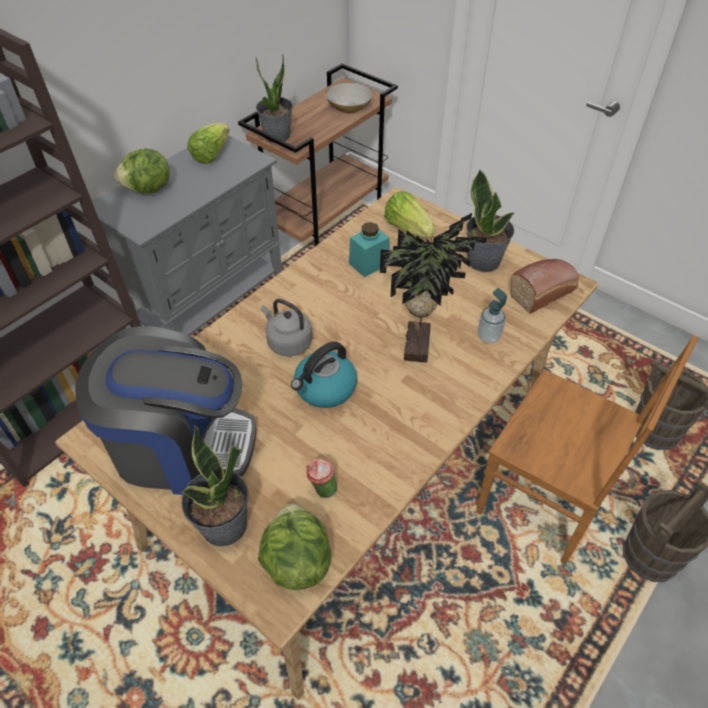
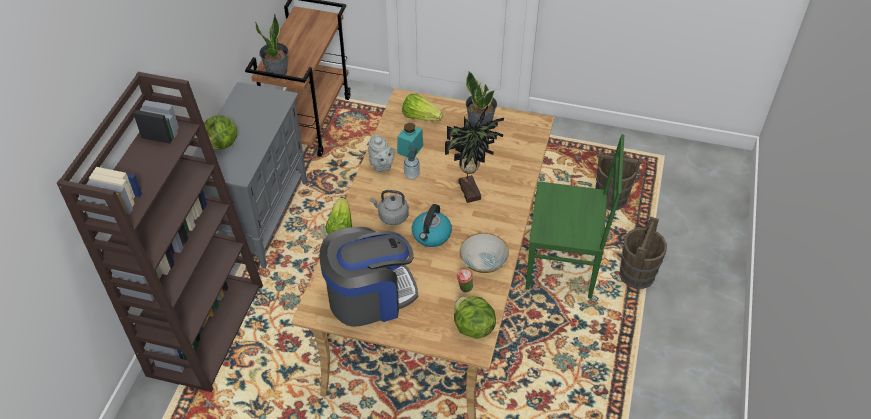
camera: 25 degrees left, 0 degrees up
potted plant [182,425,249,546] -> none
lettuce [187,123,229,164] -> lettuce moved to [325,198,352,234]
bowl [325,82,373,113] -> bowl moved to [459,233,509,273]
brown chair [476,335,698,564] -> green chair [526,134,624,298]
soap dispenser [478,288,507,343] -> soap dispenser moved to [404,145,420,179]
bread [510,259,579,314] -> none
none -> grey teapot [368,134,394,172]

